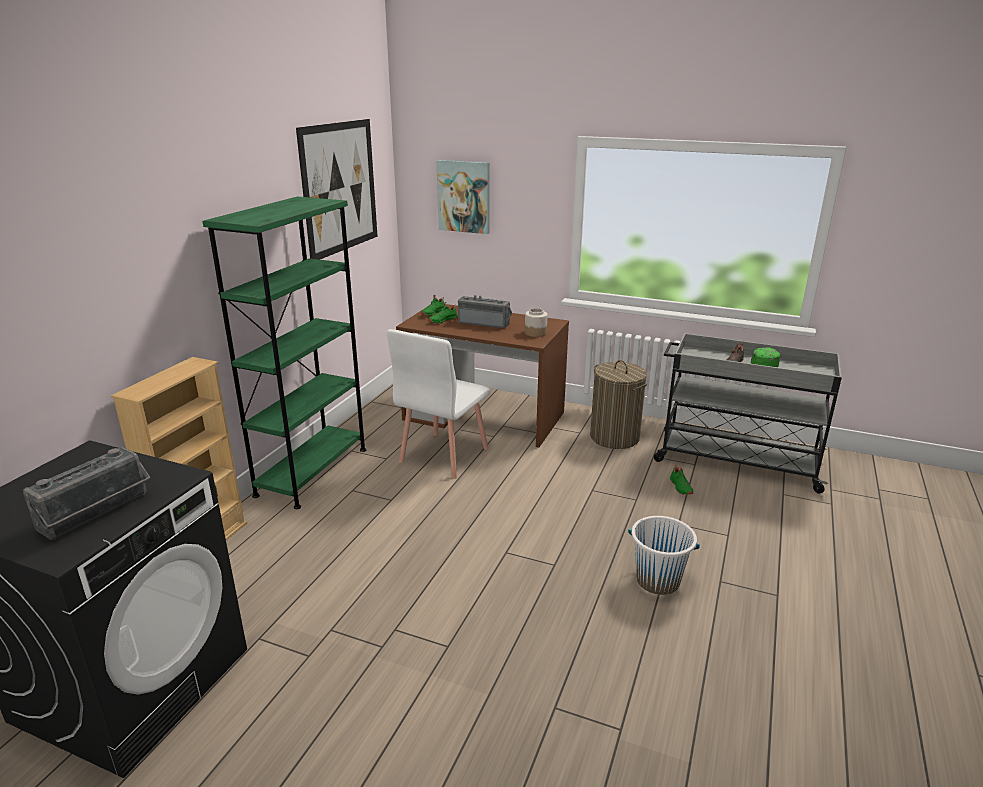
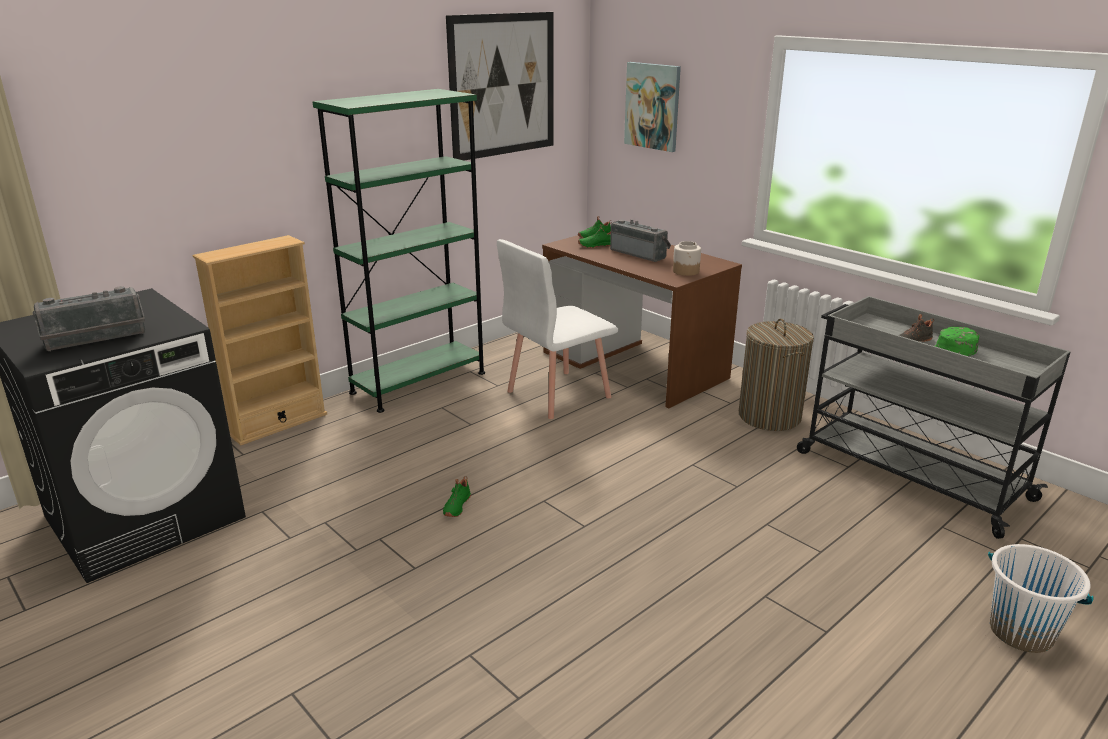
camera: 25 degrees right, 0 degrees up
white bucket [628,516,700,595] -> white bucket moved to [988,544,1093,653]
green shoe [670,465,693,495] -> green shoe moved to [443,476,471,517]

